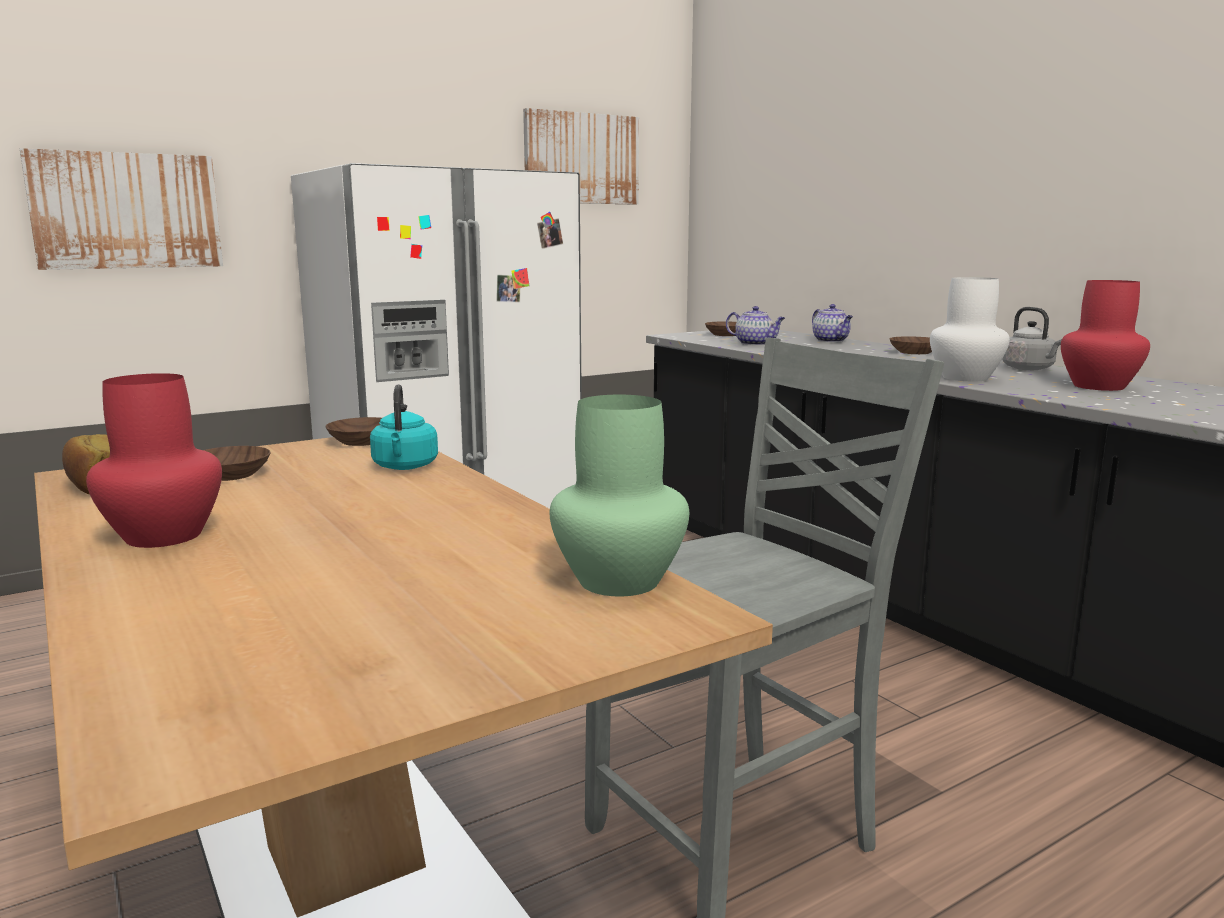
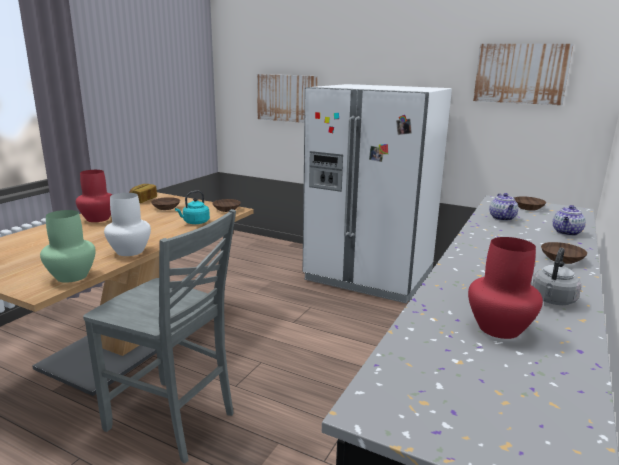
camera: 60 degrees right, 5 degrees up
white vase [930,277,1010,381] -> white vase moved to [104,193,151,256]

